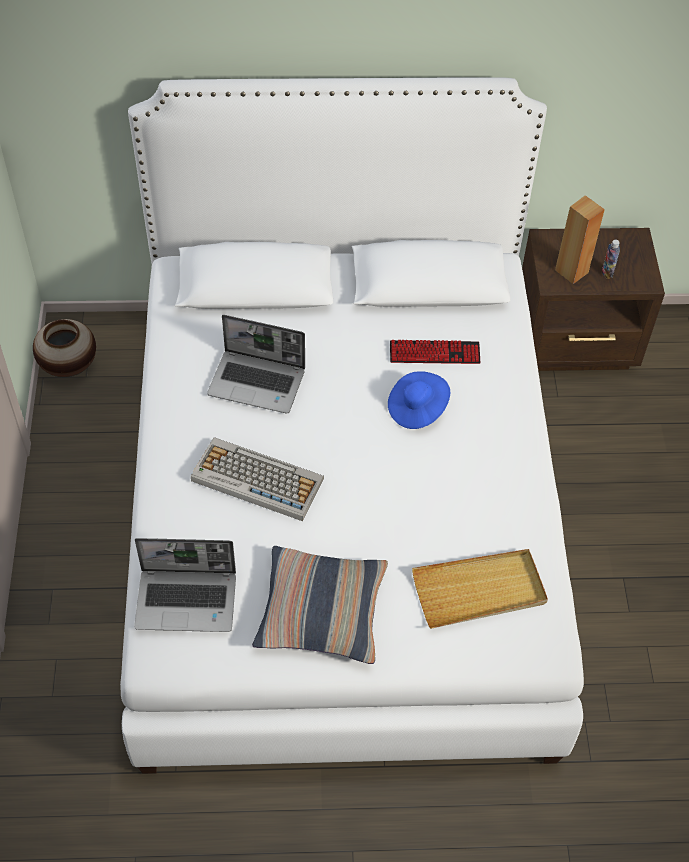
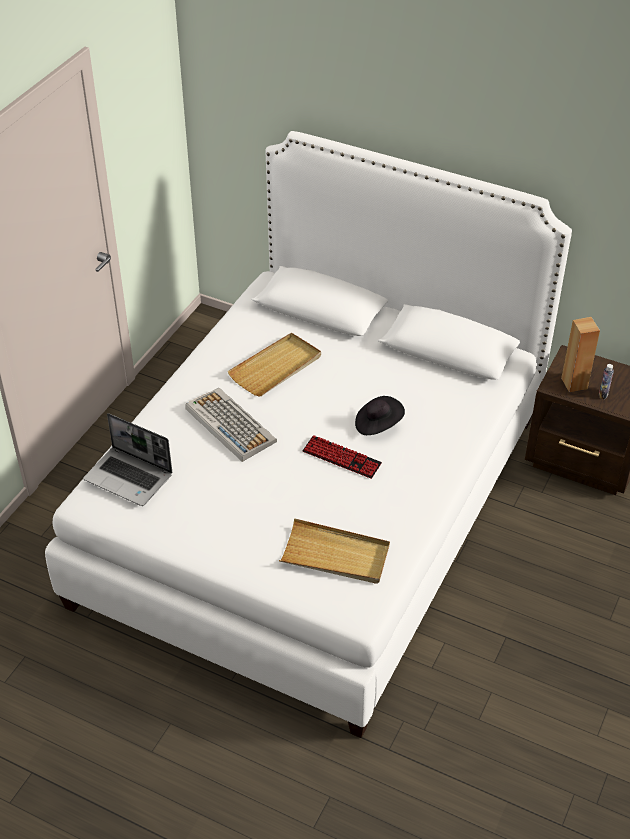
camera: 30 degrees right, 10 degrees down
vase [33,319,96,377] -> none
laptop [207,315,305,413] -> beige tray [228,333,321,397]
pillow [252,546,388,664] -> none
blue hat [388,371,450,429] -> black hat [355,396,405,435]
keyboard [390,340,480,364] -> keyboard moved to [302,435,382,479]

